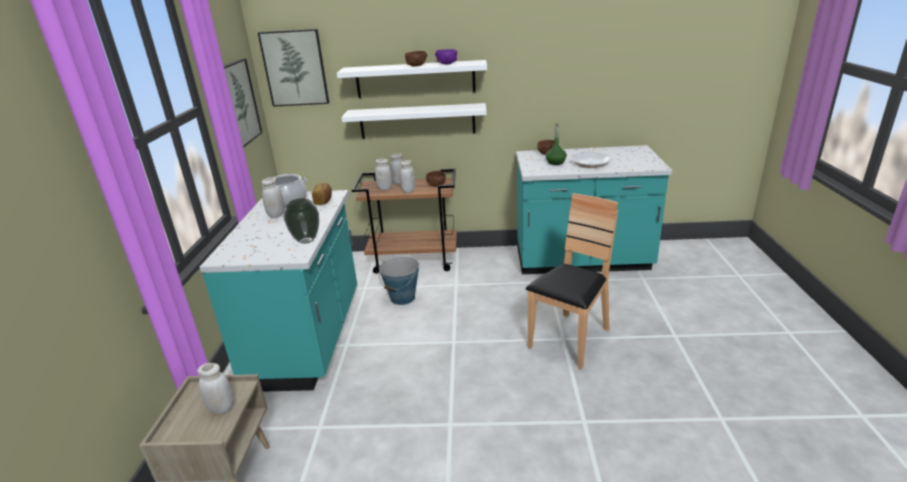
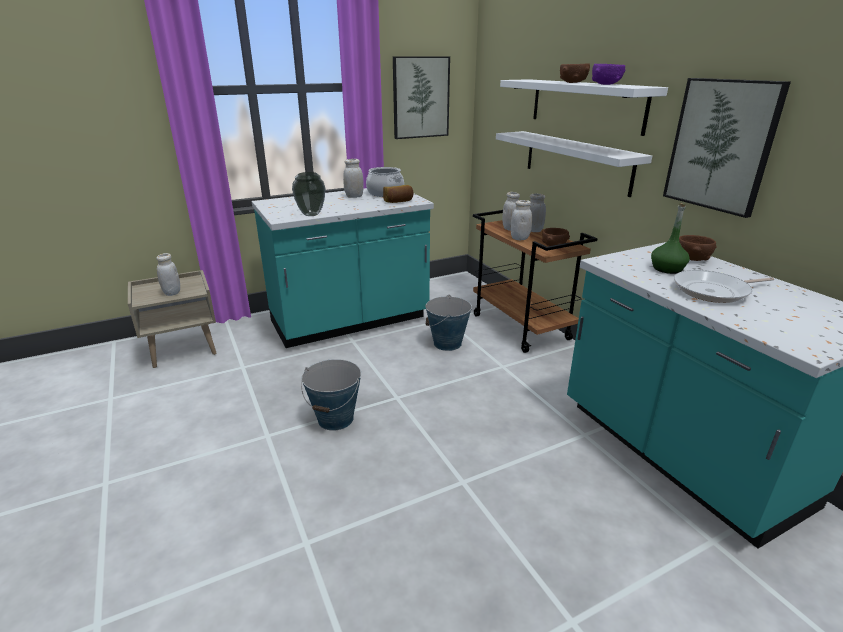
camera: 60 degrees right, 0 degrees up
picture [258,29,329,107] -> picture moved to [663,78,791,218]
brown chair [526,193,618,369] -> none
none -> bucket [301,359,361,431]

